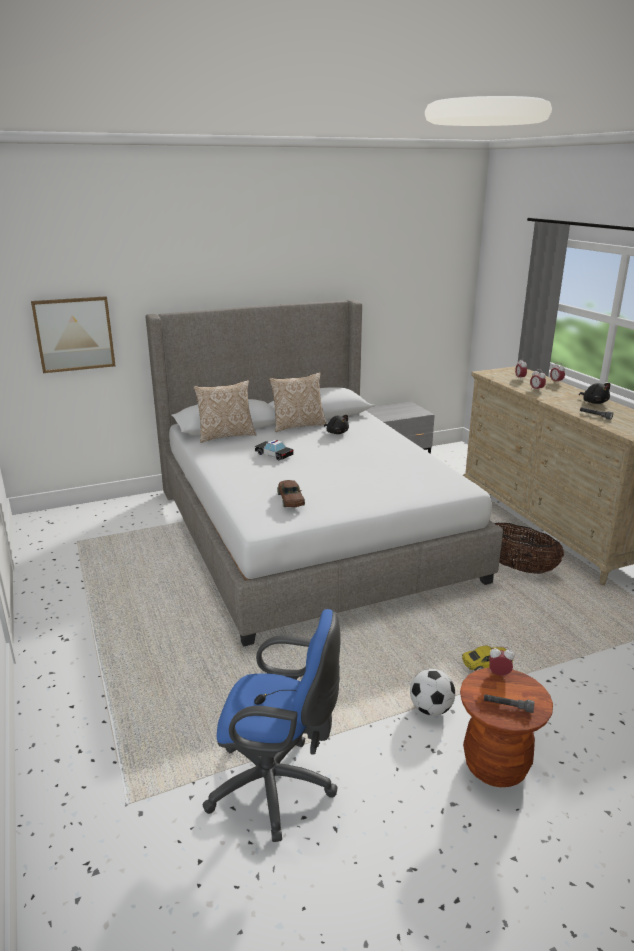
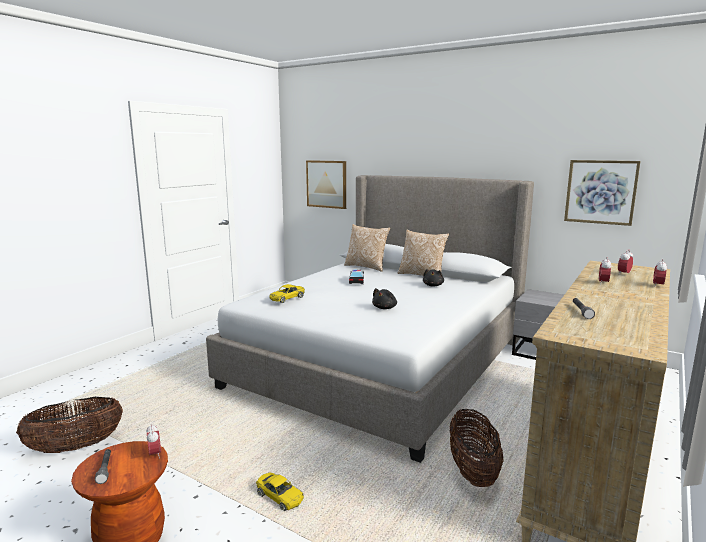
camera: 55 degrees right, 10 degrees down
blue office chair [203,609,341,842] -> basket [16,397,123,453]
brown toy car [277,480,305,507] -> yellow toy car [269,284,305,303]
football [410,669,455,716] -> none
black plush toy [579,383,610,404] -> black plush toy moved to [372,288,397,309]
none -> picture [564,160,641,226]

